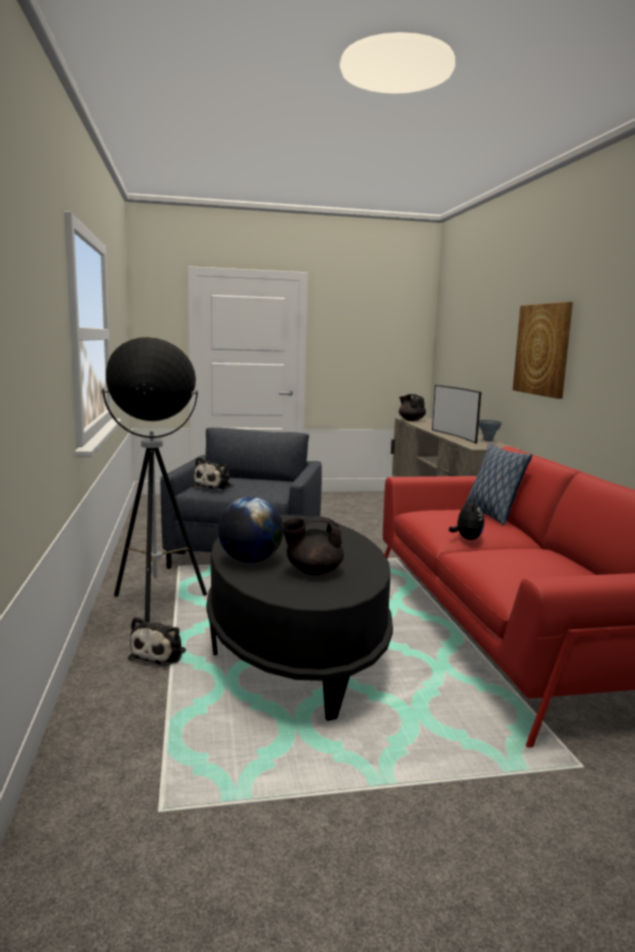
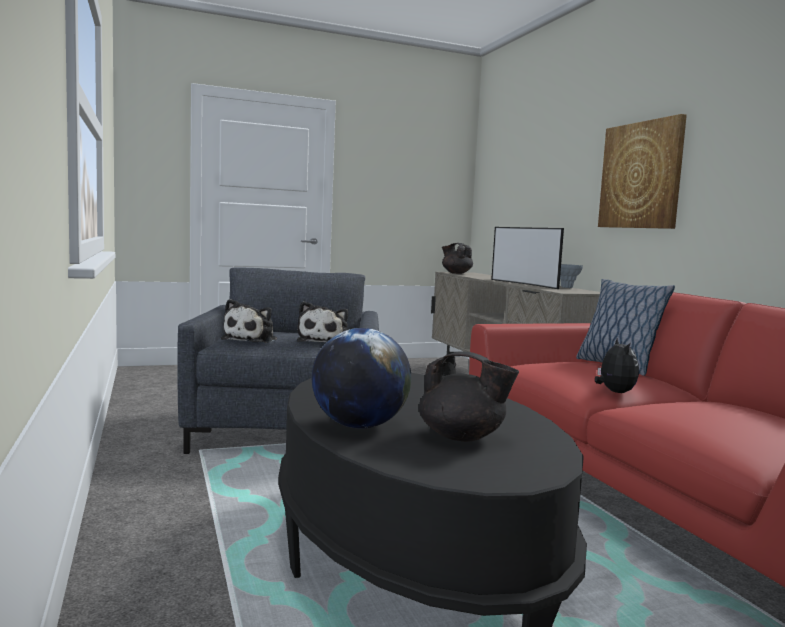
camera: 10 degrees left, 5 degrees down
floor lamp [101,337,207,623] -> none
plush toy [128,617,186,666] -> plush toy moved to [297,301,348,342]
black teapot [281,516,344,575] -> black teapot turned 135 degrees counterclockwise [419,352,519,442]

